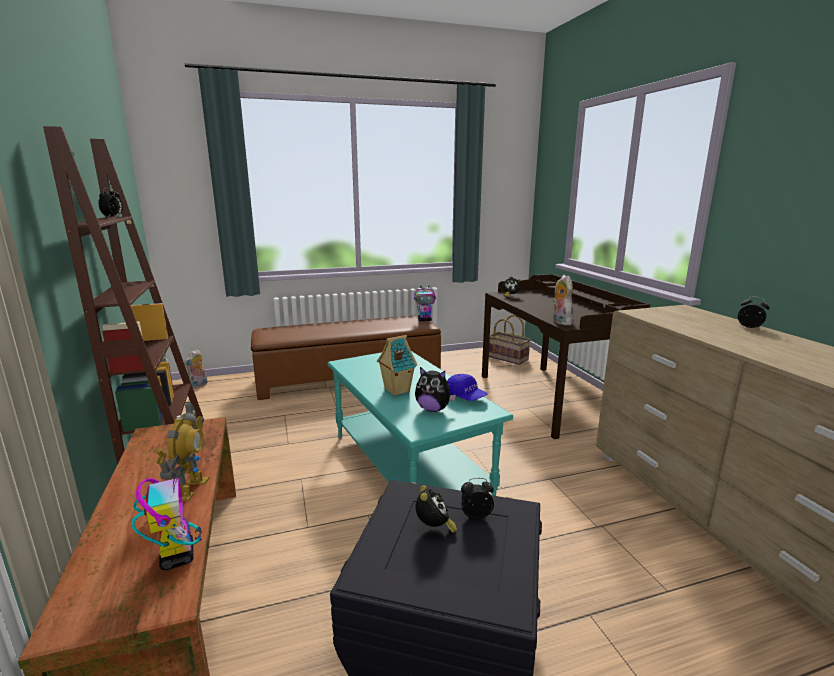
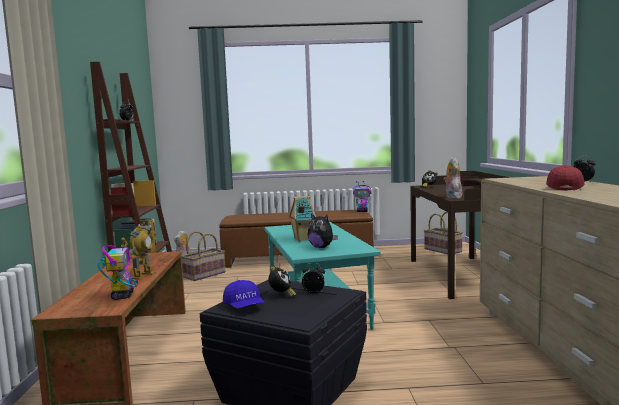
camera: 15 degrees right, 10 degrees down
blue cap [447,374,488,401] -> blue cap moved to [223,280,265,309]
none -> basket [181,231,225,281]
none -> red cap [546,165,585,190]

